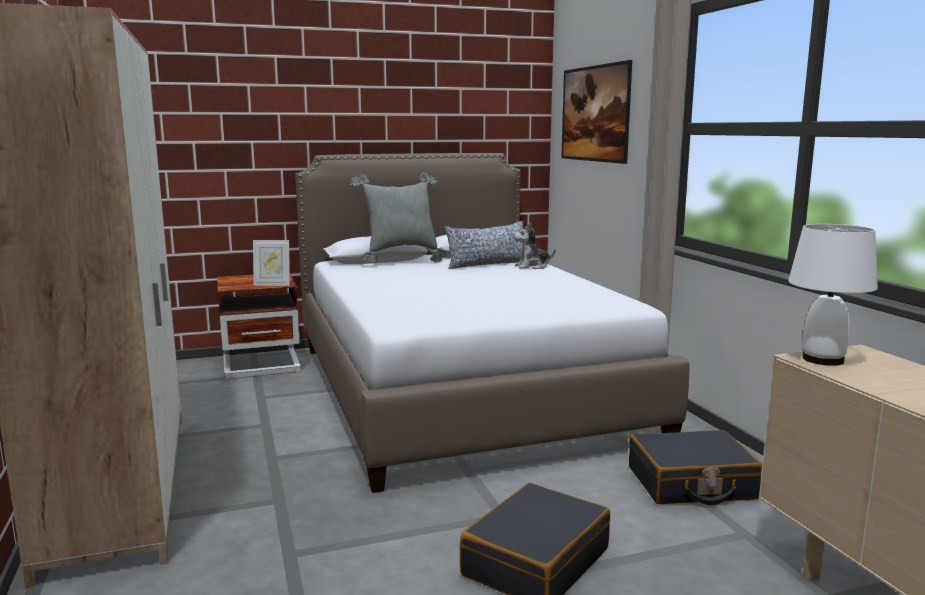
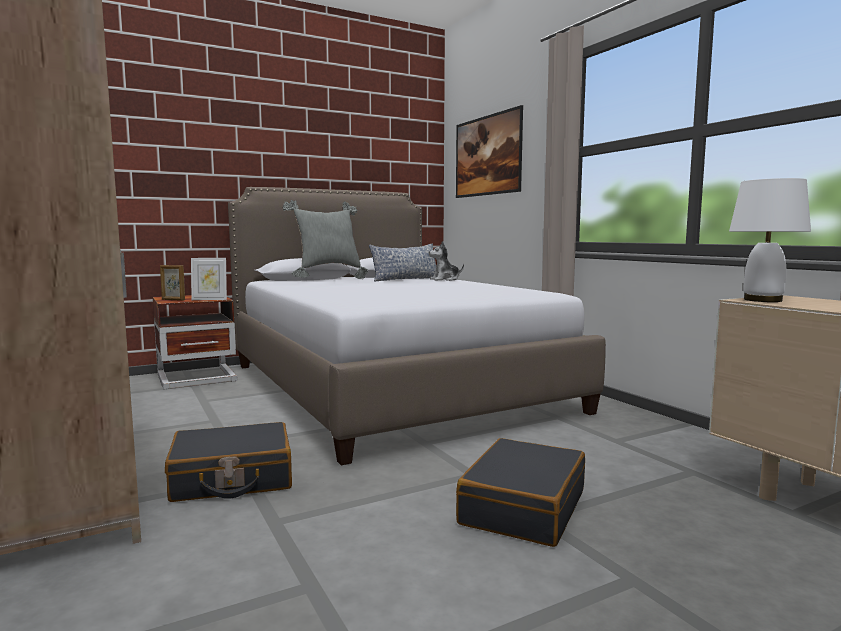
camera: 10 degrees left, 5 degrees down
black suitcase [629,430,762,505] -> black suitcase moved to [165,422,292,502]
none -> picture frame [160,265,185,301]

